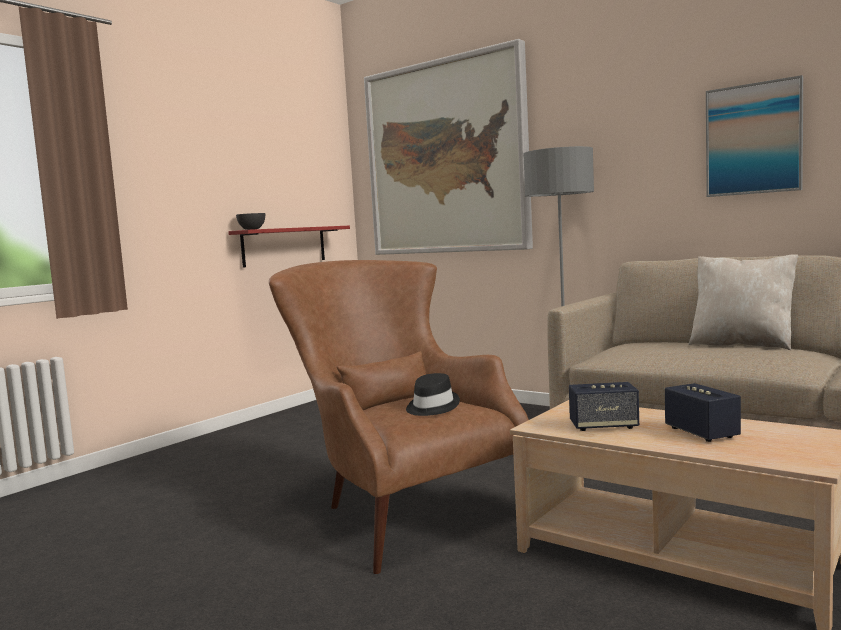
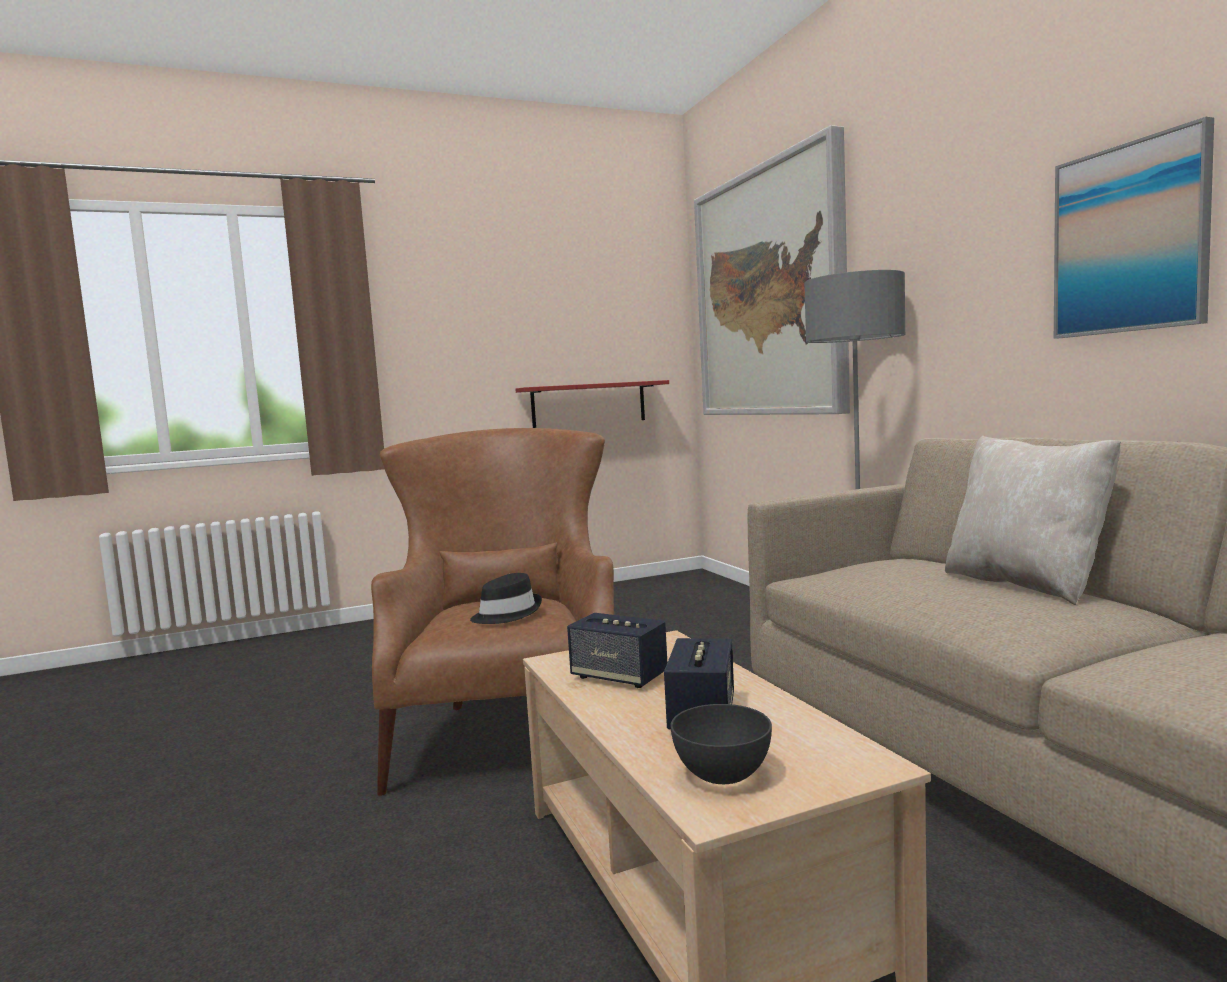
camera: 30 degrees right, 0 degrees up
grey bowl [236,213,265,230] -> grey bowl moved to [670,704,772,784]

